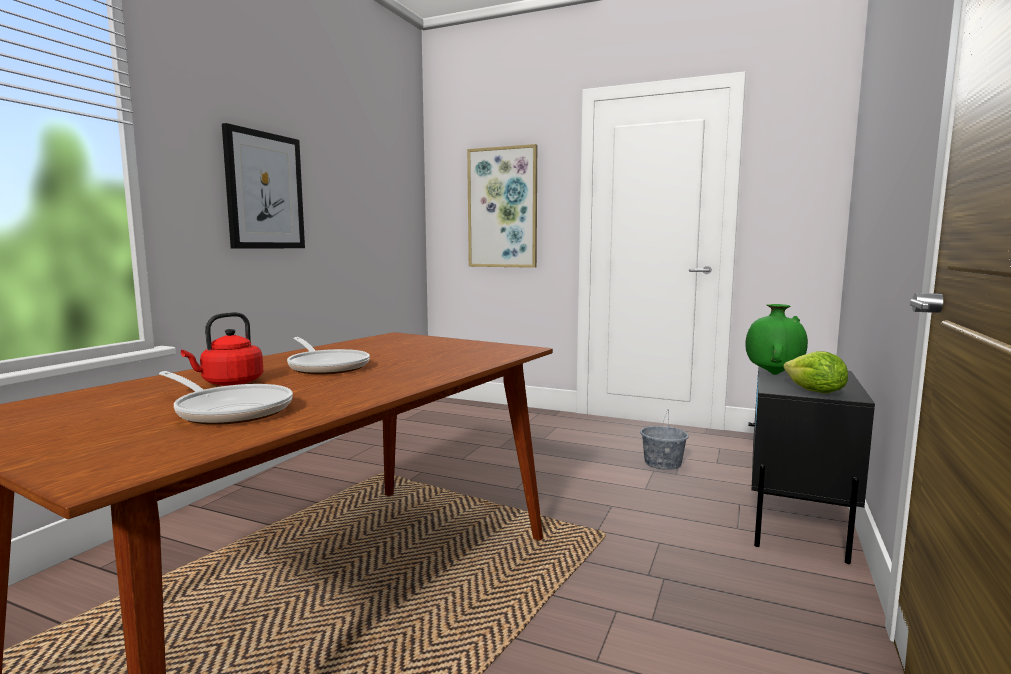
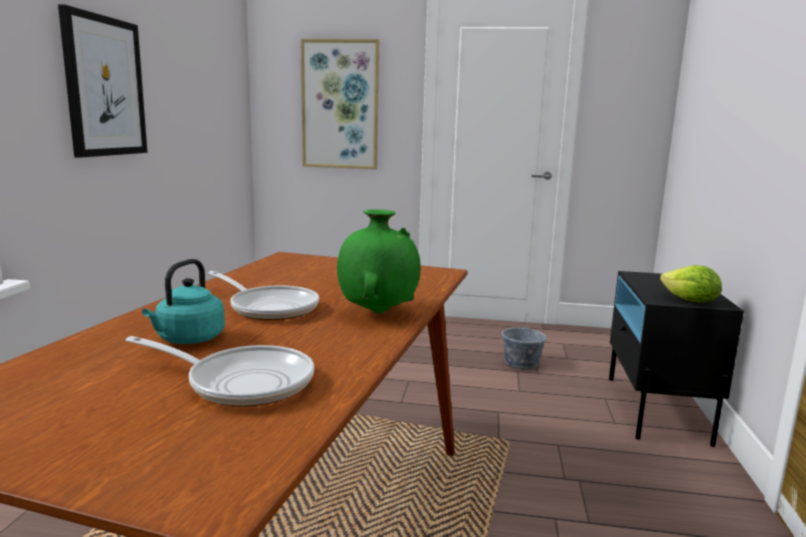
camera: 15 degrees left, 5 degrees up
red kettle [181,312,263,386] -> turquoise kettle [142,259,225,344]
green vase [746,304,808,375] -> green vase moved to [337,209,421,314]

